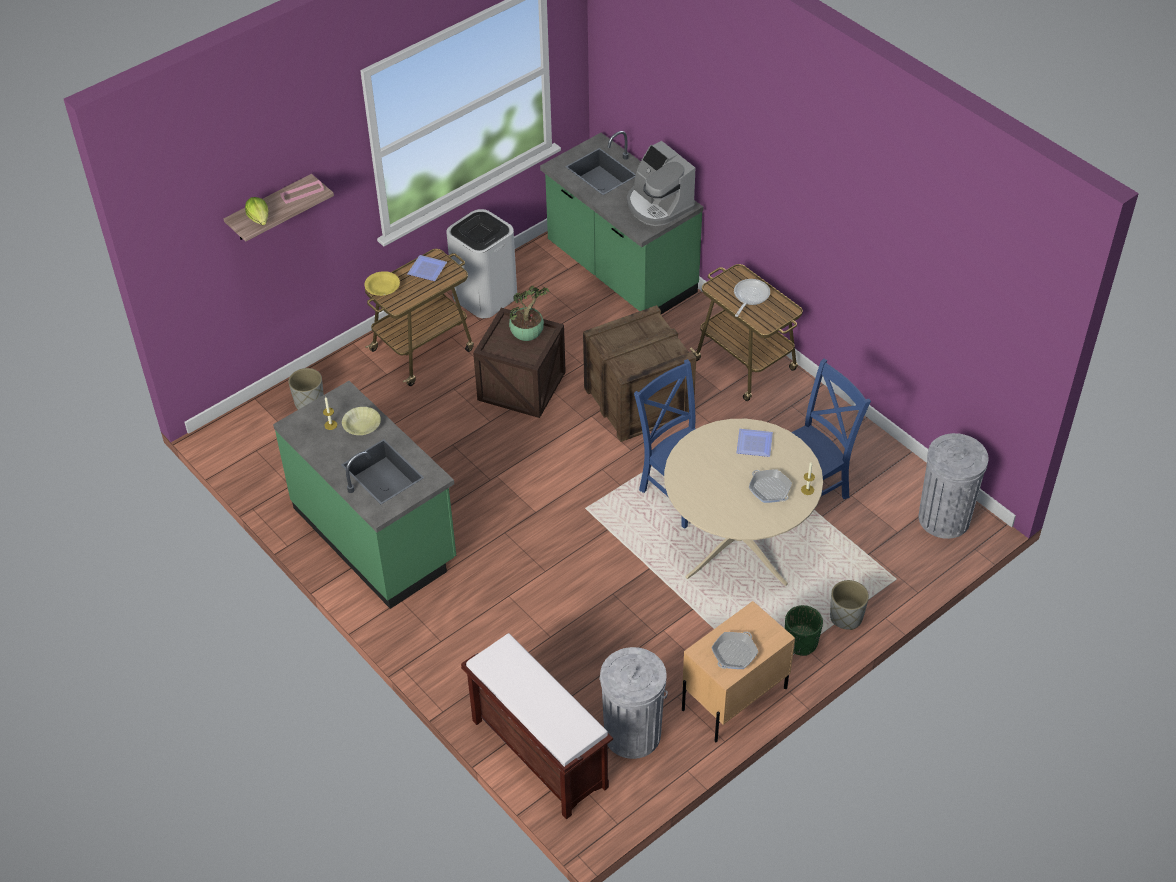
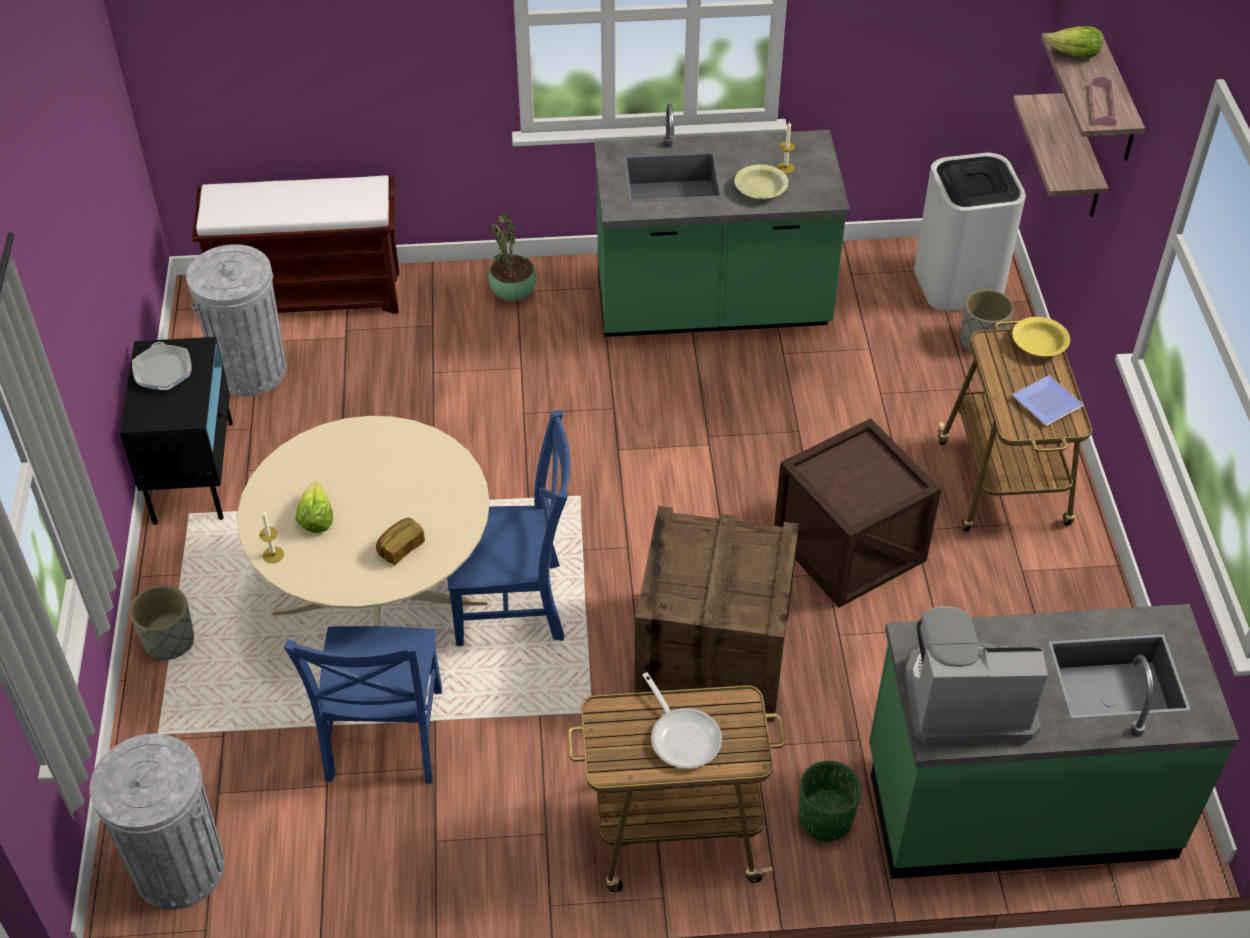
camera: 125 degrees right, 0 degrees up
white trash can [446,209,517,318] -> white trash can moved to [914,153,1026,311]
potted plant [509,286,549,341] -> potted plant moved to [488,213,537,301]
beige nightstand [682,601,795,742] -> black nightstand [120,337,233,525]
plate [736,429,773,457] -> bread [376,518,425,565]
frying pan [749,470,792,503] -> lettuce [296,481,333,533]
green planter [785,605,823,656] -> green planter moved to [799,761,862,842]
none -> shelf [1013,93,1108,217]

